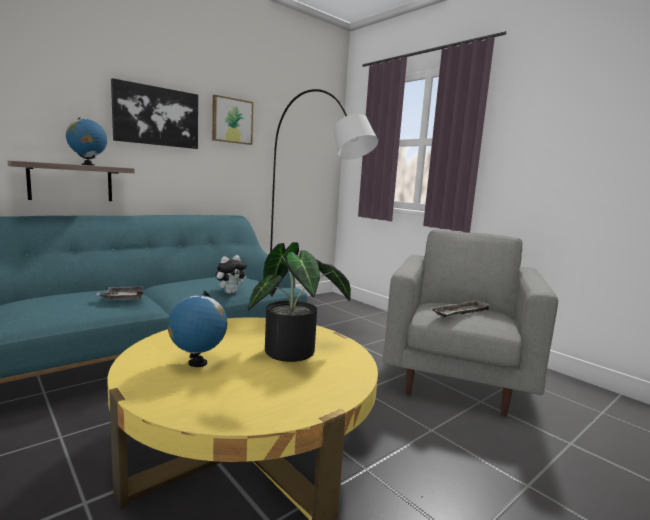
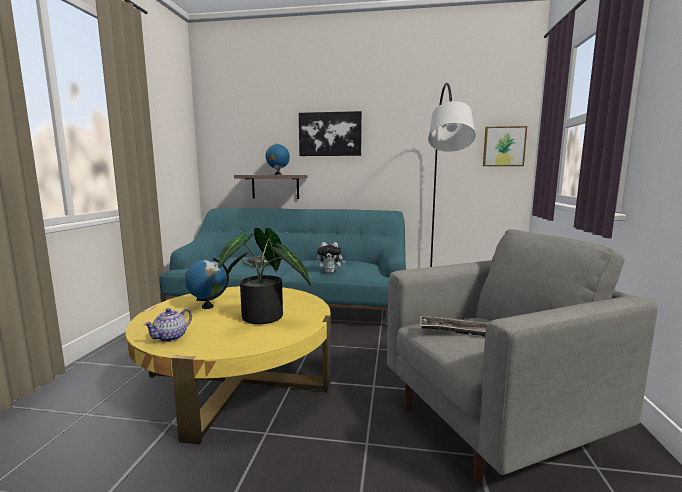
camera: 50 degrees right, 0 degrees up
picture [212,95,253,145] -> picture moved to [483,126,527,166]
none -> teapot [144,308,192,342]

